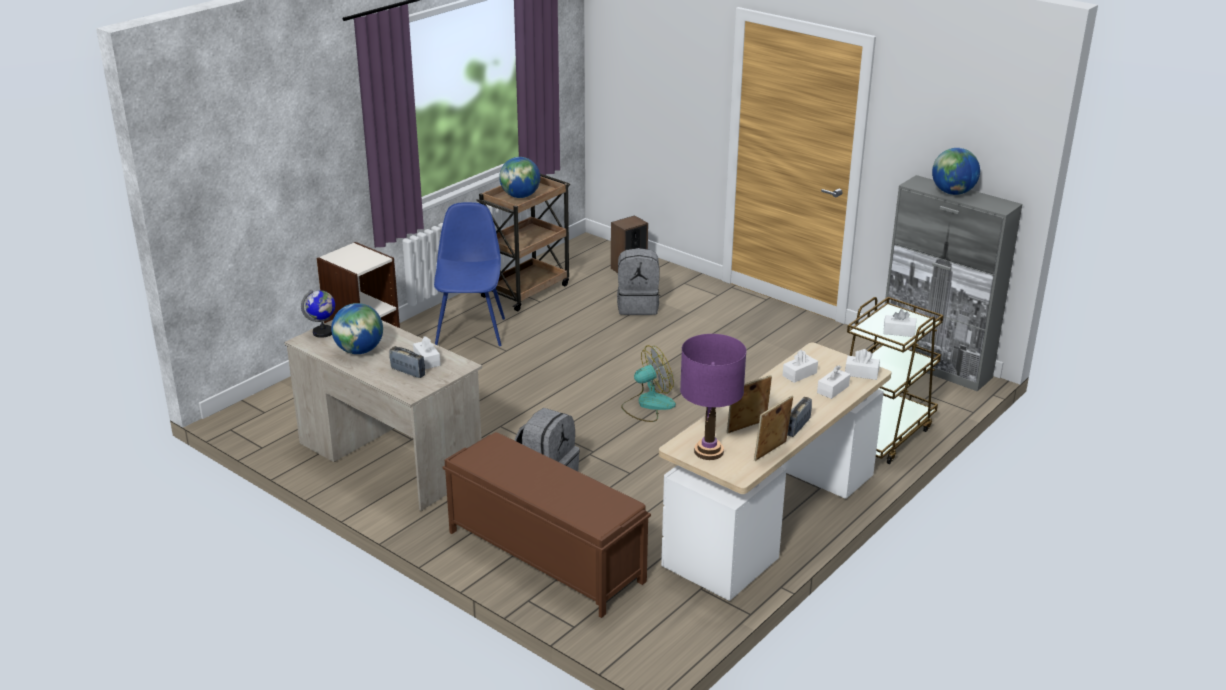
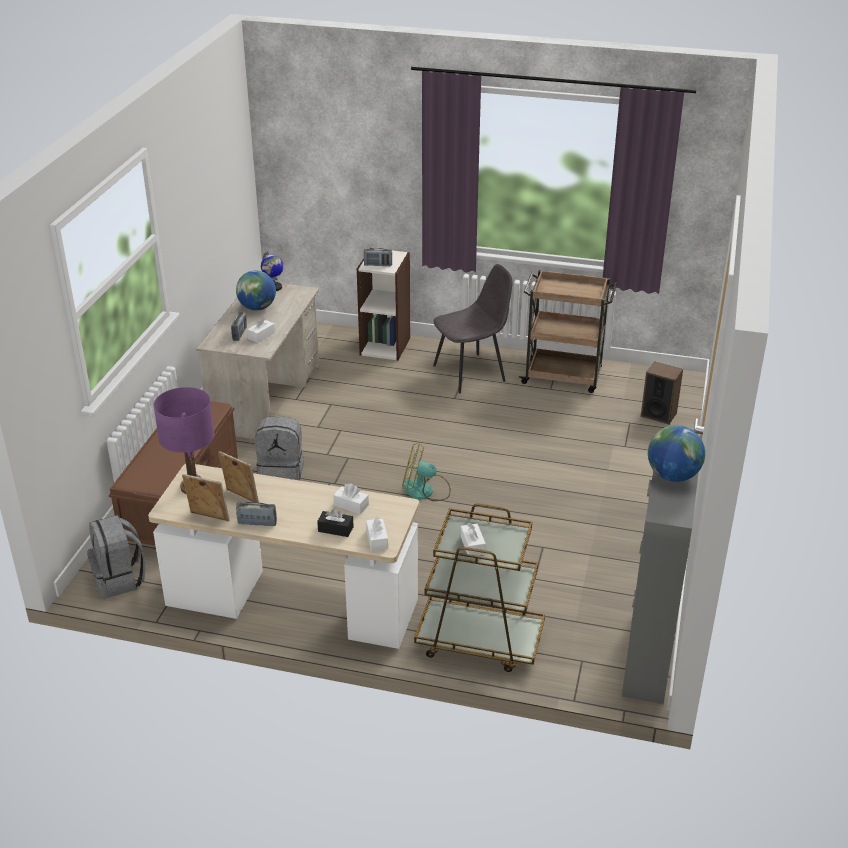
camera: 65 degrees right, 5 degrees up
blue chair [434,202,505,346] -> grey chair [433,264,513,393]
globe [499,157,540,198] -> none
grey backpack [617,248,660,315] -> grey backpack moved to [87,515,145,598]
fan [621,345,676,422] -> fan turned 150 degrees clockwise [402,442,451,501]
white tissue box [817,365,850,399] -> black tissue box [317,509,354,537]
none -> radio [364,248,392,266]

